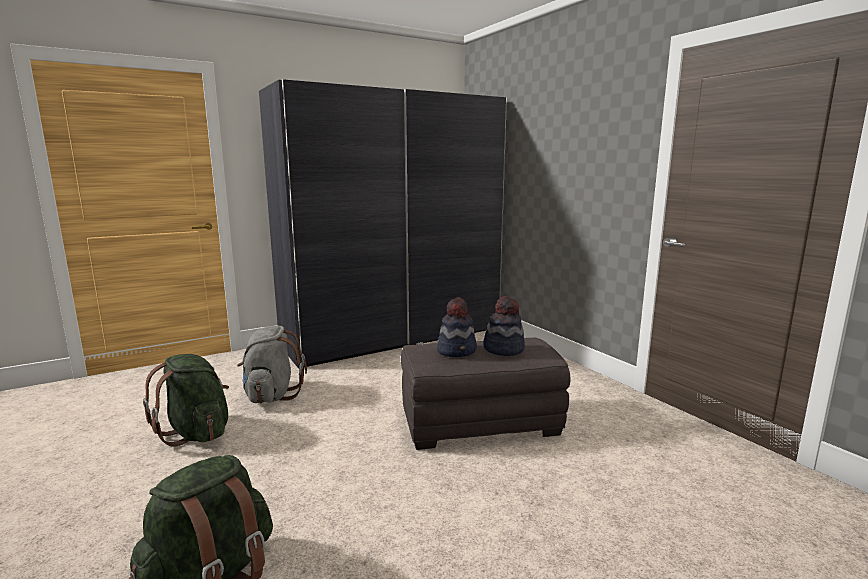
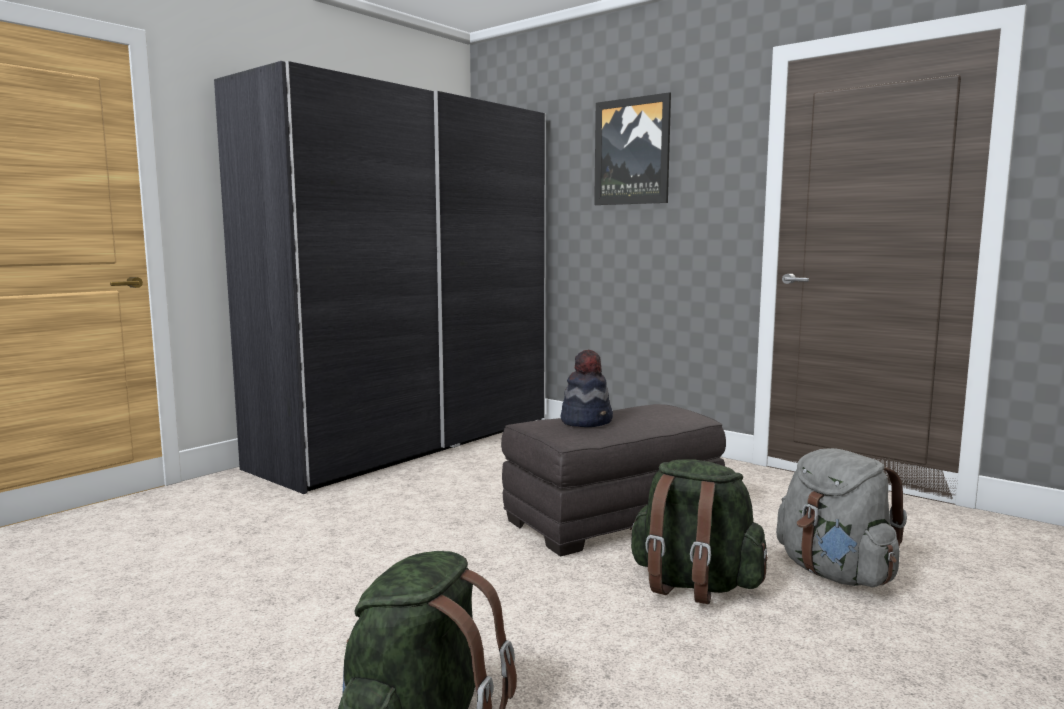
camera: 20 degrees left, 5 degrees down
green backpack [143,354,229,447] -> green backpack moved to [630,459,768,604]
grey backpack [237,325,307,403] -> grey backpack moved to [776,448,907,587]
hat [483,296,525,356] -> none
none -> picture [594,92,671,205]

